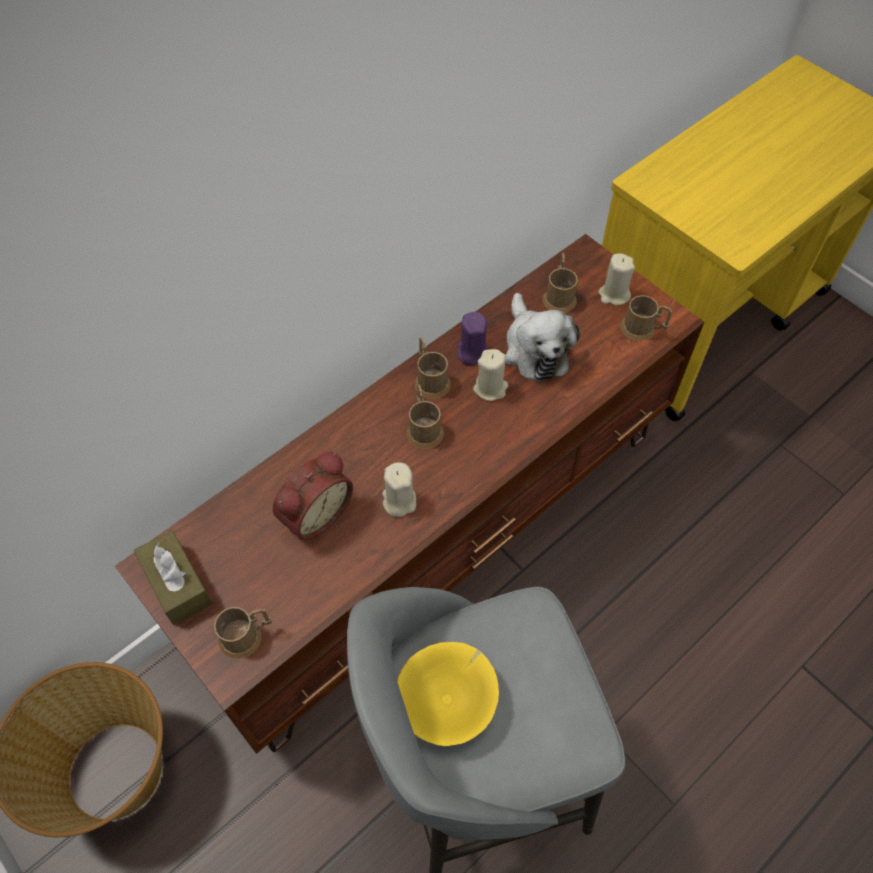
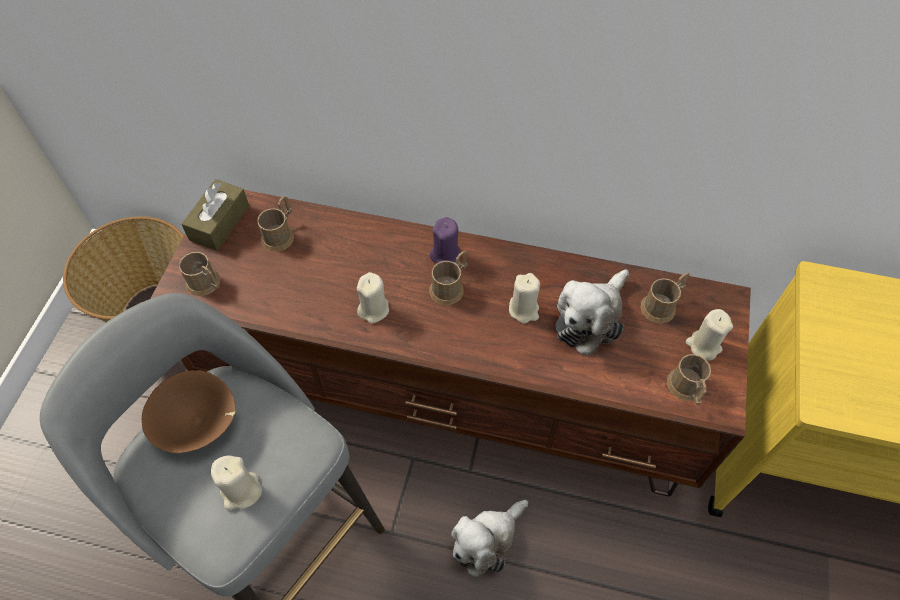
camera: 55 degrees right, 0 degrees up
alarm clock [273,452,353,540] -> none
yellow bowl [397,642,499,746] -> brown bowl [142,370,236,453]
brown mug [415,338,451,399] -> brown mug moved to [257,196,294,252]
purple candle [457,312,487,365] -> purple candle moved to [429,217,460,263]
none -> beige candle [211,455,262,510]
none -> plush toy [451,500,528,578]

